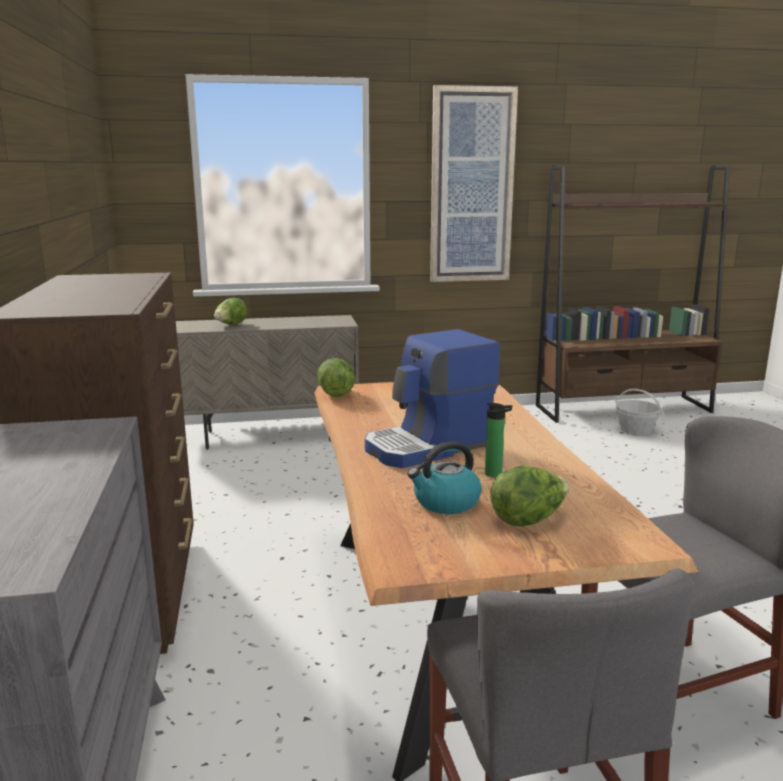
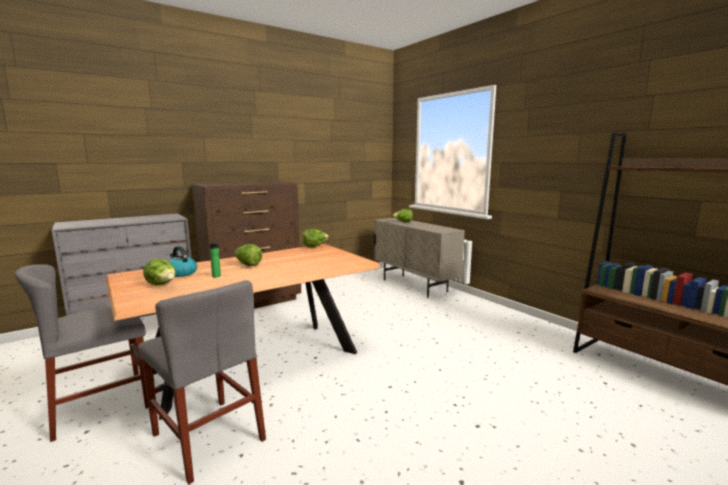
camera: 65 degrees right, 5 degrees down
coffee machine [365,329,500,468] -> lettuce [235,244,262,266]
picture [430,85,518,282] -> none
basket [615,389,663,435] -> none

